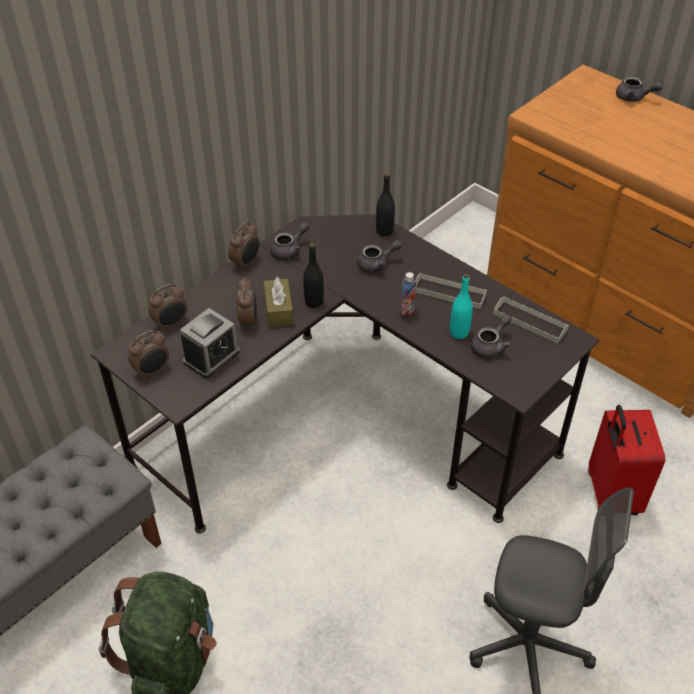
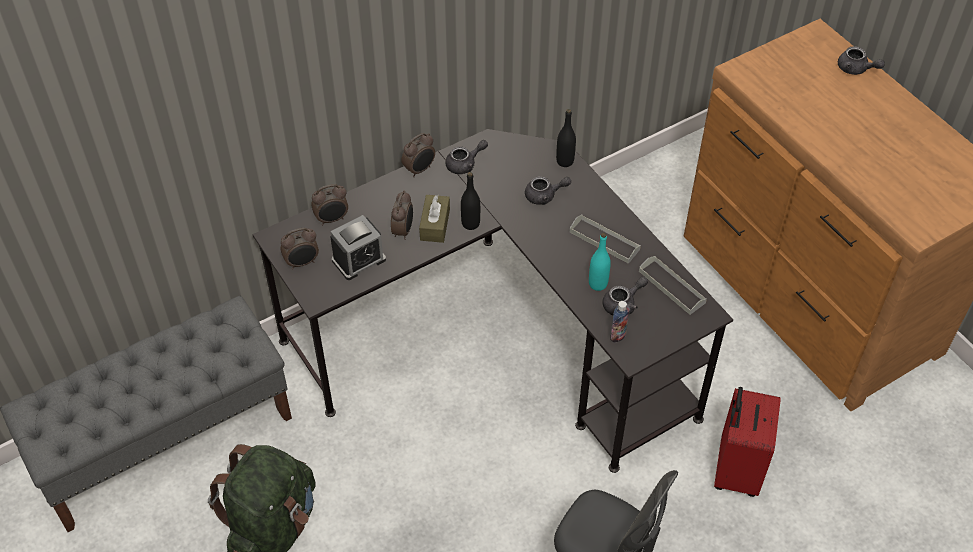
camera: 15 degrees right, 5 degrees up
bottle [400,272,416,319] -> bottle moved to [610,301,630,343]

